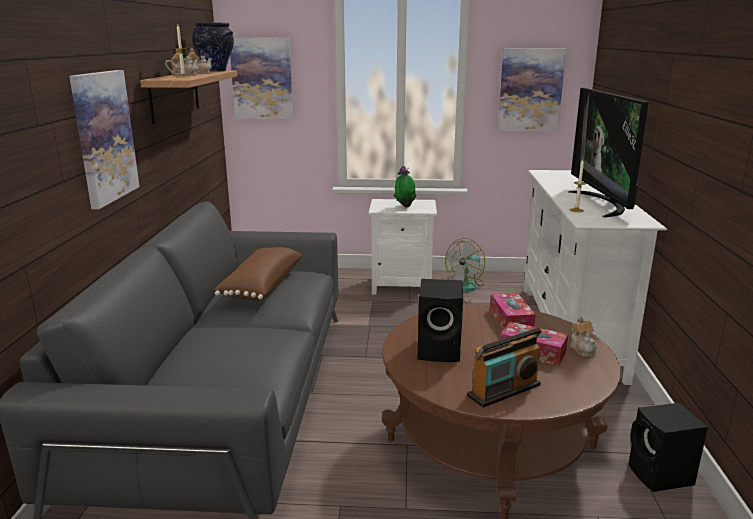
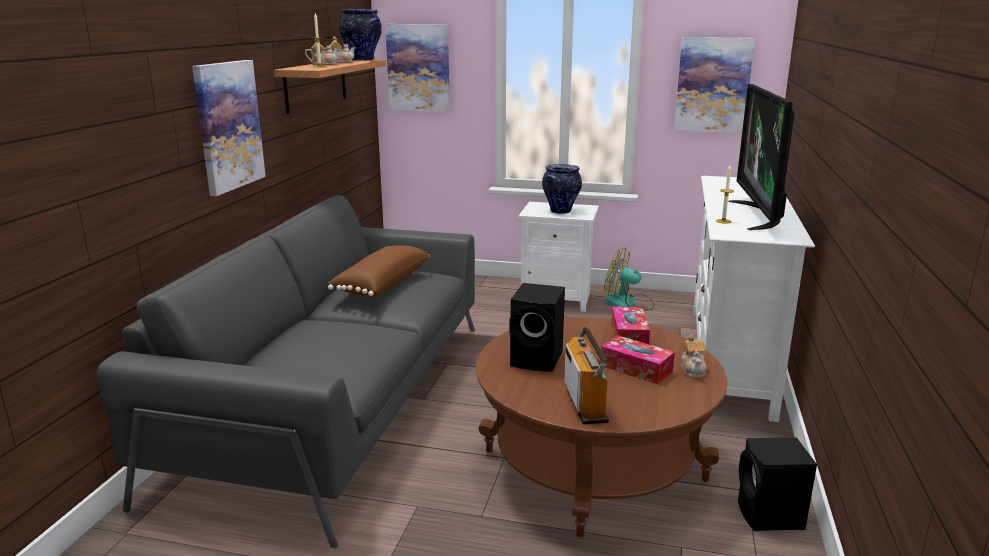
camera: 10 degrees right, 0 degrees up
potted plant [394,166,417,208] -> vase [542,164,582,214]
fan [445,238,485,292] -> fan turned 60 degrees clockwise [604,248,654,311]
radio [467,328,542,408] -> radio turned 75 degrees counterclockwise [564,327,609,425]

